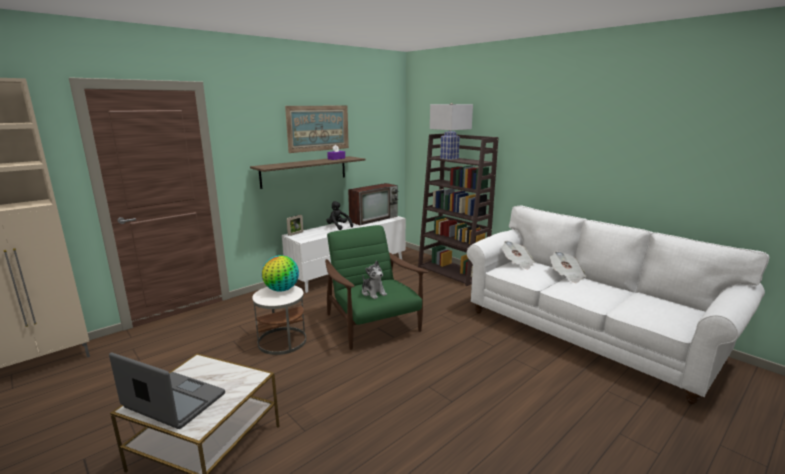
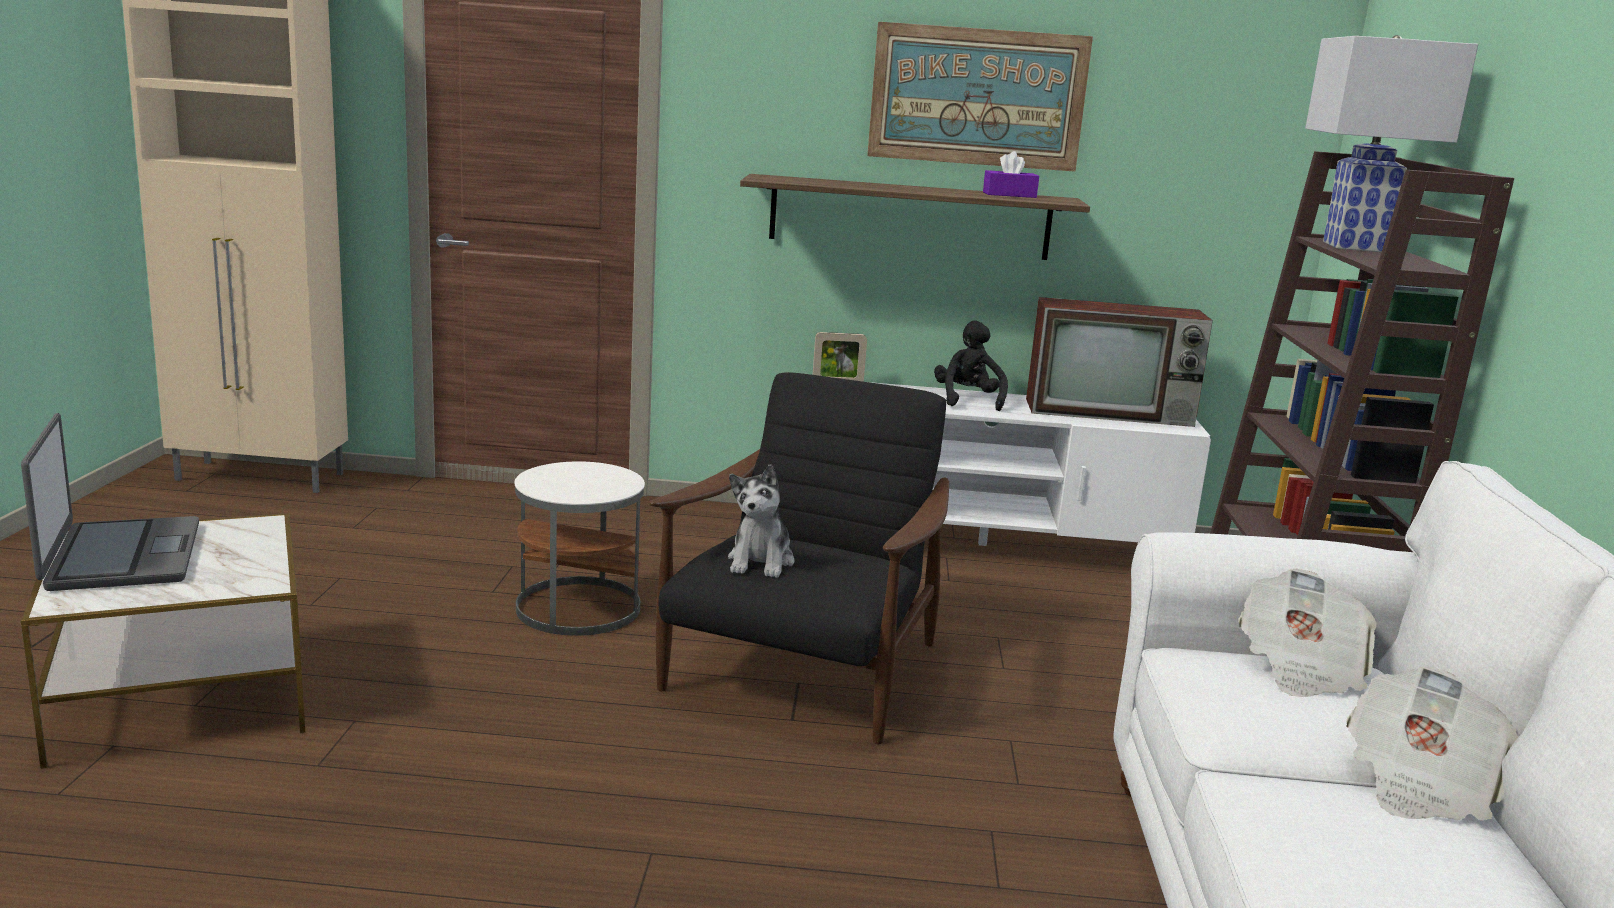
camera: 45 degrees right, 0 degrees up
globe [262,255,299,292] -> none
green armchair [325,225,428,350] -> black armchair [649,372,949,744]

